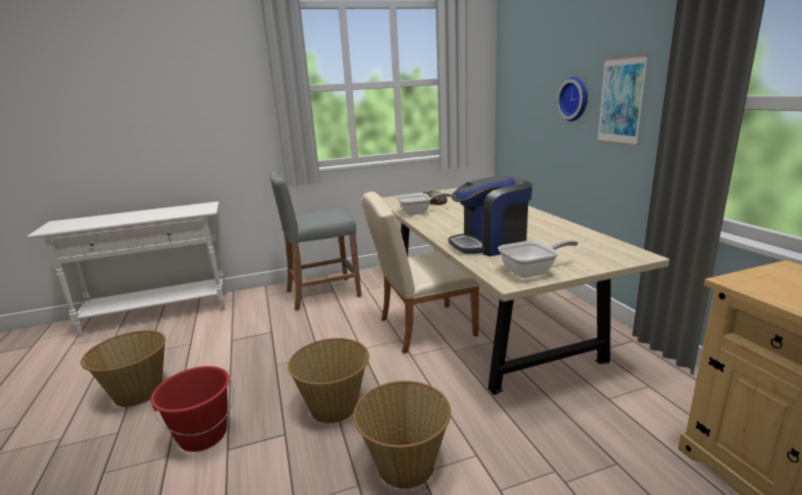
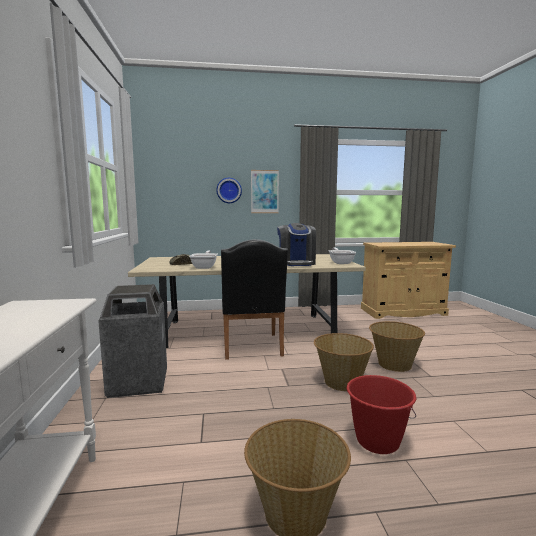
camera: 80 degrees left, 10 degrees down
grey stool [270,172,362,311] -> trash can [98,284,167,398]
beige chair [361,192,480,354] -> black chair [221,239,288,360]

